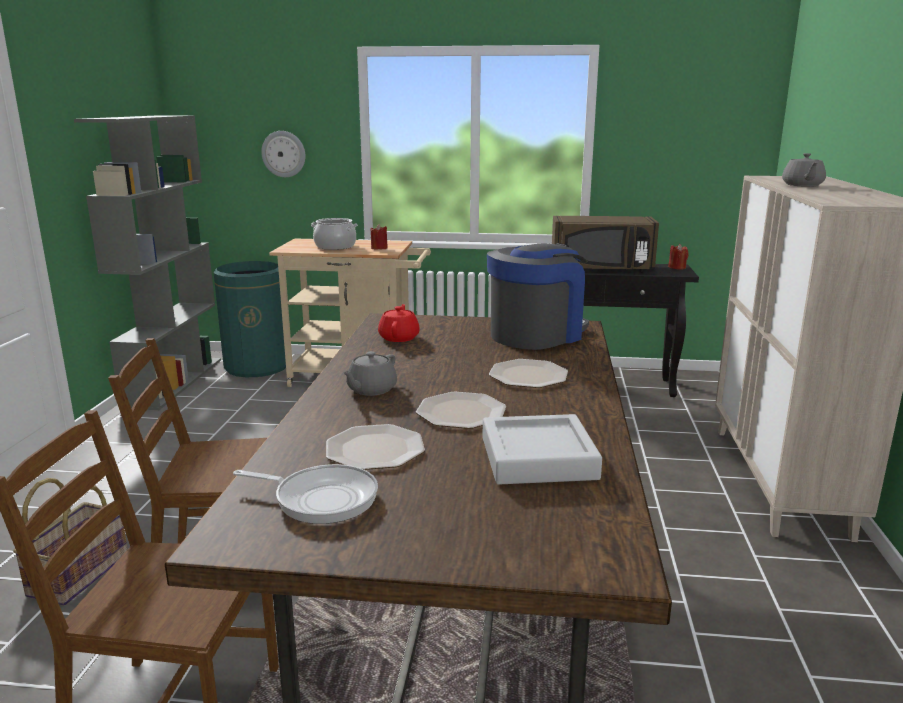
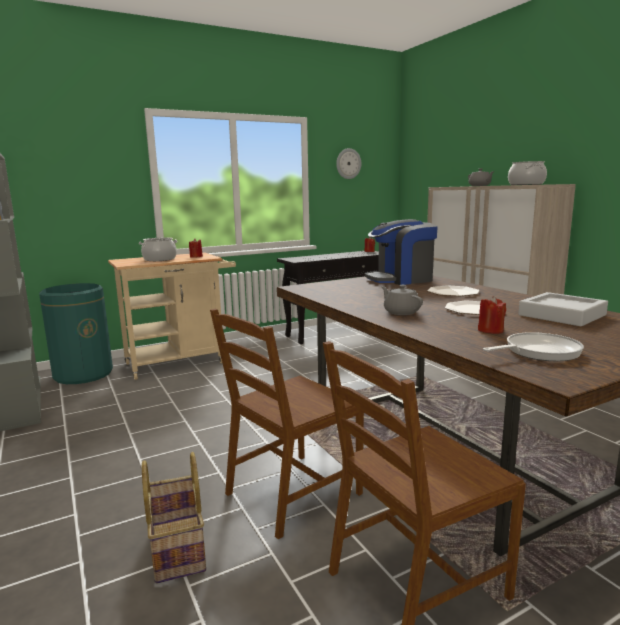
camera: 35 degrees left, 5 degrees down
wall clock [261,131,305,177] -> wall clock moved to [336,148,361,179]
plate [326,424,425,470] -> red candle [478,296,506,334]
grey teapot [343,351,397,396] -> grey teapot turned 150 degrees clockwise [381,285,423,315]
red teapot [378,304,420,342] -> none
coffee machine [487,243,589,350] -> coffee machine turned 120 degrees counterclockwise [365,219,438,285]
brown microwave [552,216,659,272] -> none
none -> cooking pot [508,161,547,185]

